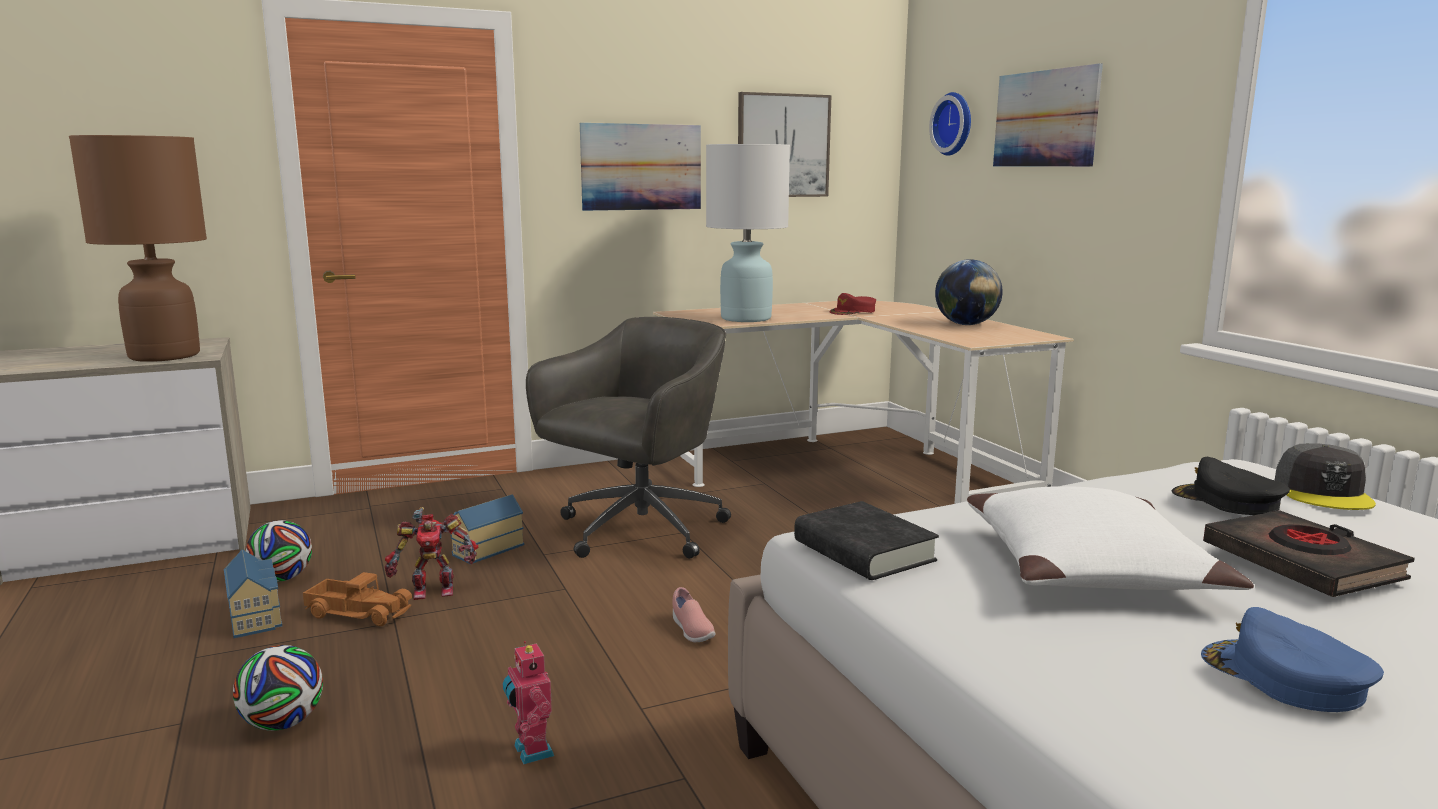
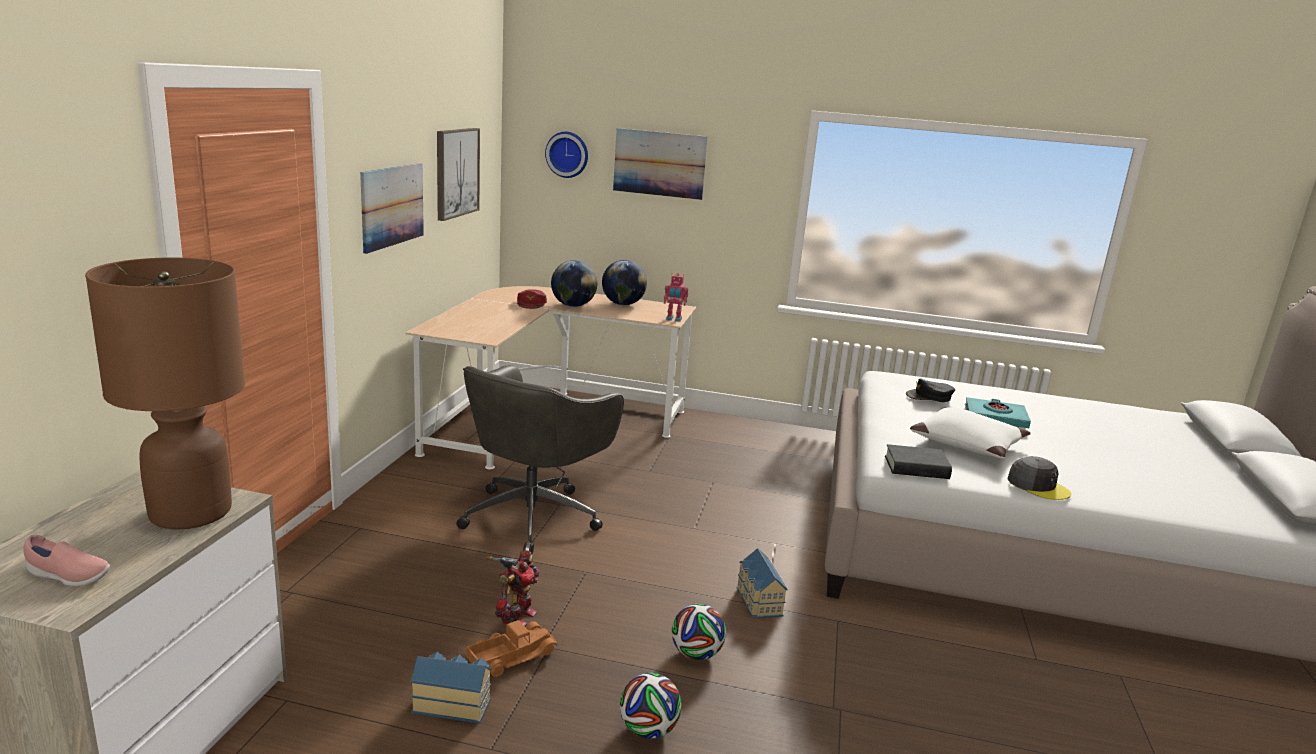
camera: 55 degrees left, 5 degrees up
football [246,520,312,582] -> football moved to [672,604,726,660]
toy house [451,494,524,564] -> toy house moved to [737,548,788,618]
toy robot [503,641,554,765] -> toy robot moved to [664,273,688,322]
grey office chair [526,317,731,558] -> grey office chair turned 135 degrees counterclockwise [457,365,624,554]
pink shoe [672,587,715,642] -> pink shoe moved to [23,535,110,586]
white table lamp [706,144,790,322] -> none
blue cap [1201,607,1384,712] -> none
black book [1203,511,1415,597] -> turquoise book [965,397,1031,428]
grey cap [1275,443,1376,510] -> grey cap moved to [1008,456,1071,500]
none -> globe [551,260,597,307]

